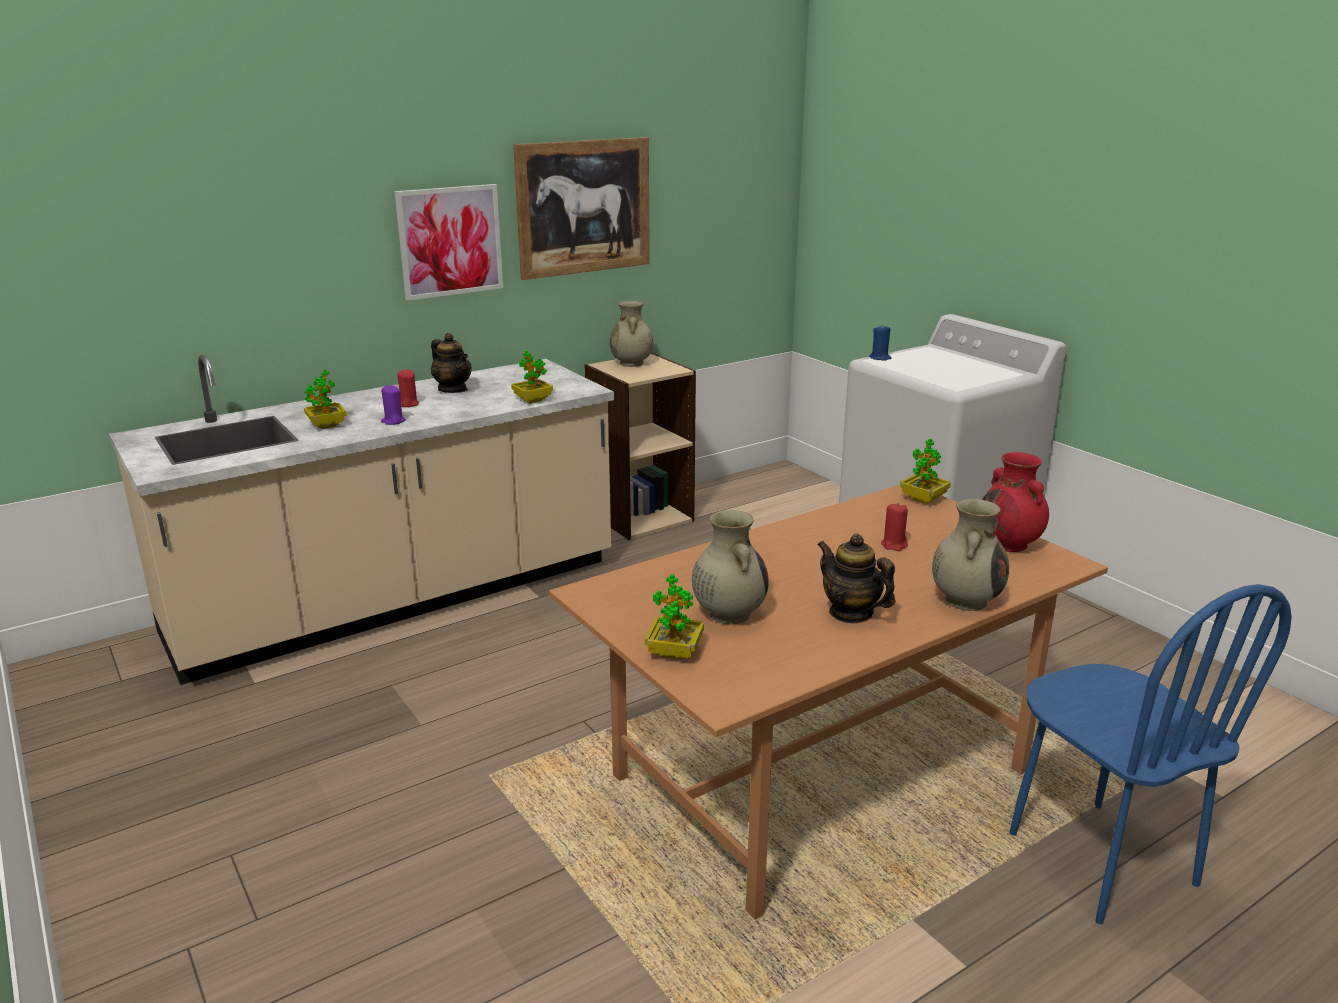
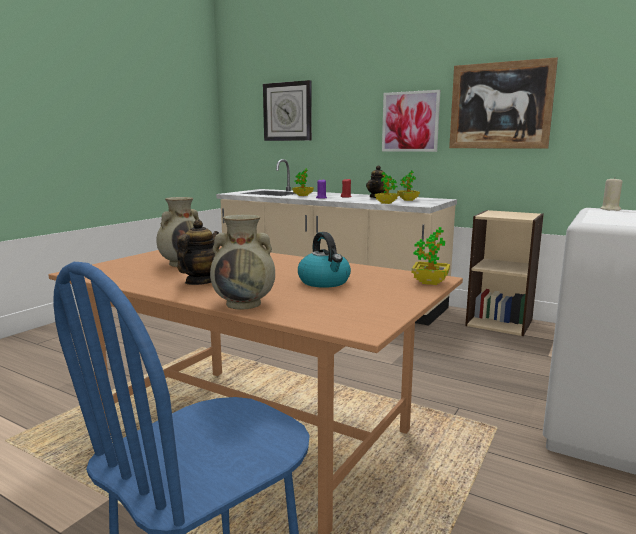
camera: 65 degrees right, 10 degrees down
beige vase [610,301,654,367] -> none
potted plant [645,574,704,660] -> potted plant moved to [397,170,420,201]
blue candle [869,324,891,361] -> beige candle [600,178,623,211]
red candle [881,503,908,551] -> kettle [298,232,351,288]
red vase [982,452,1049,552] -> none
none -> wall clock [263,80,312,141]

